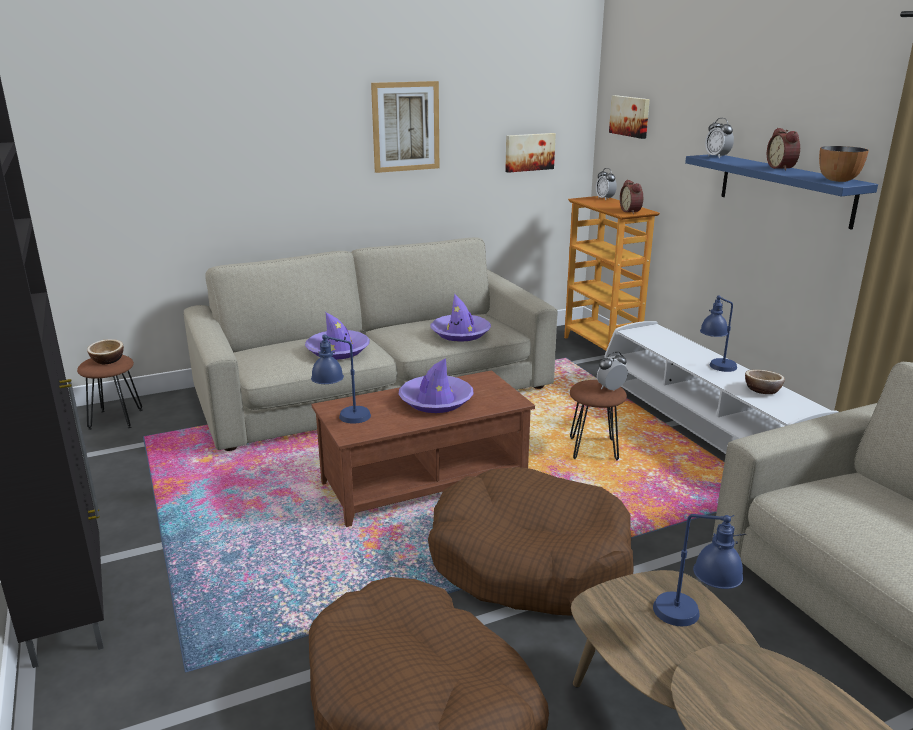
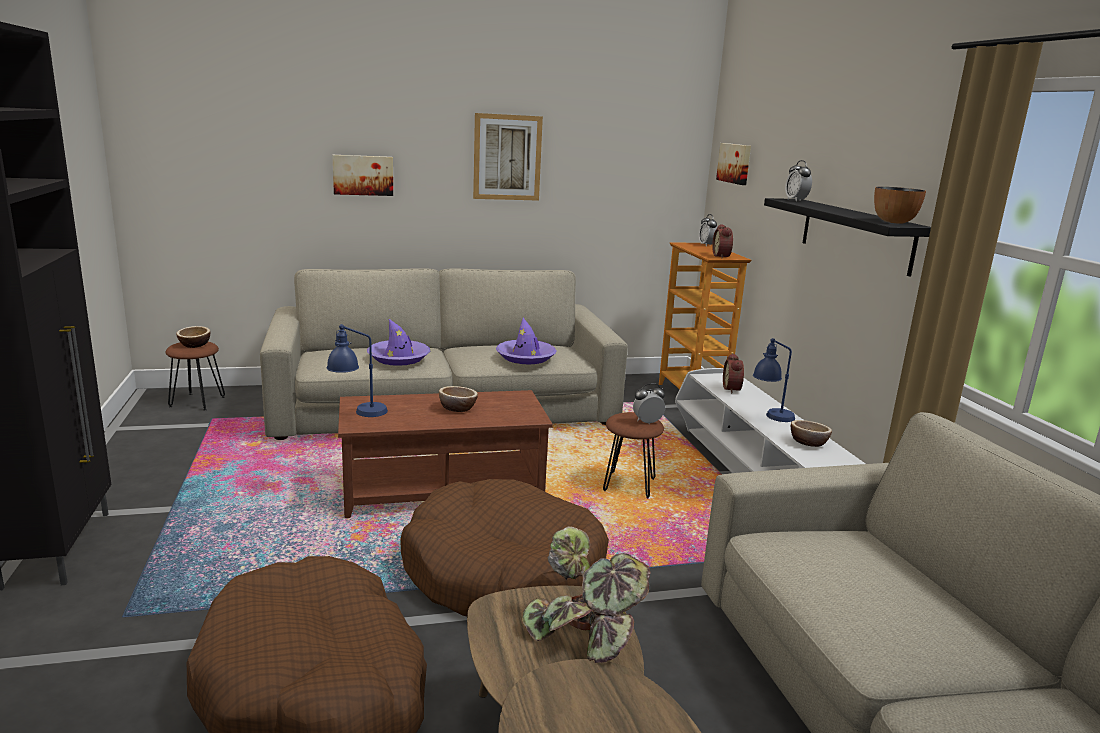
camera: 10 degrees right, 5 degrees down
purple hat [399,358,474,413] -> bowl [439,386,478,412]
picture [505,133,556,173] -> picture moved to [332,155,393,196]
blue table lamp [653,514,746,626] -> potted plant [522,526,650,663]
blue shelf [685,154,878,230] -> black shelf [764,198,931,277]
alarm clock [767,128,800,171] -> alarm clock moved to [723,353,744,393]

